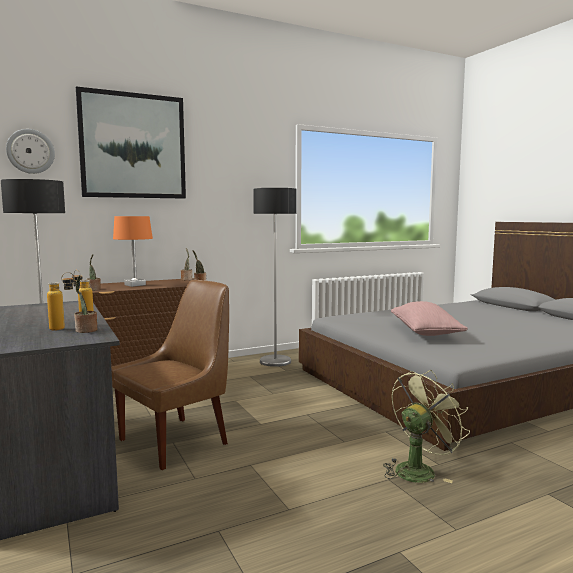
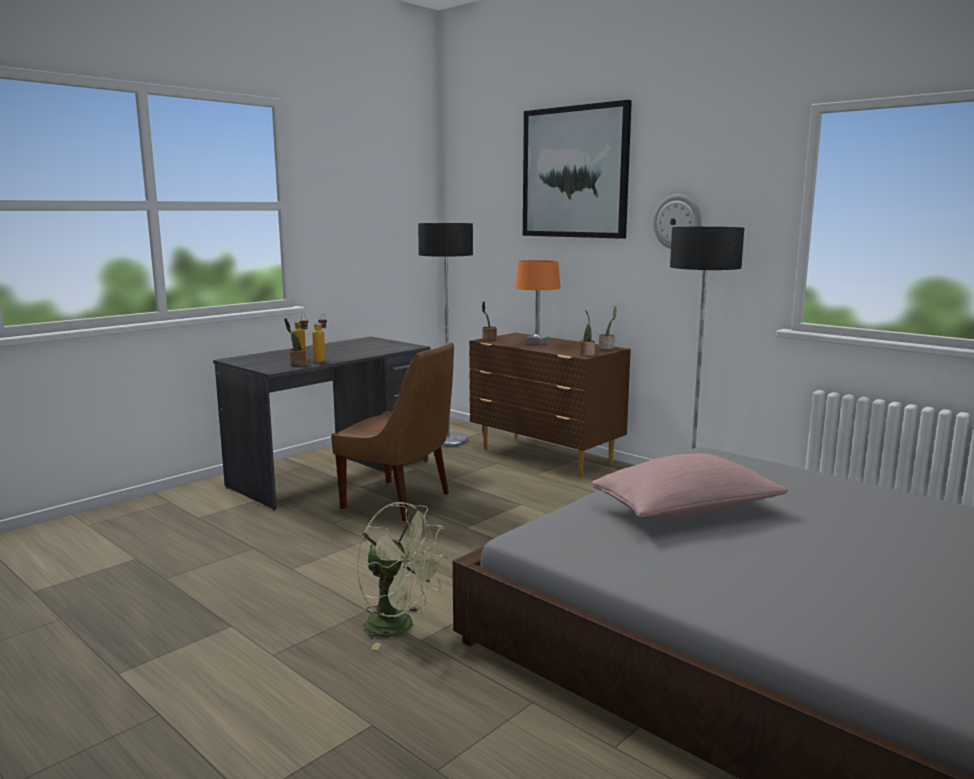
camera: 70 degrees right, 5 degrees up
wall clock [6,129,55,174] -> wall clock moved to [653,194,702,249]

